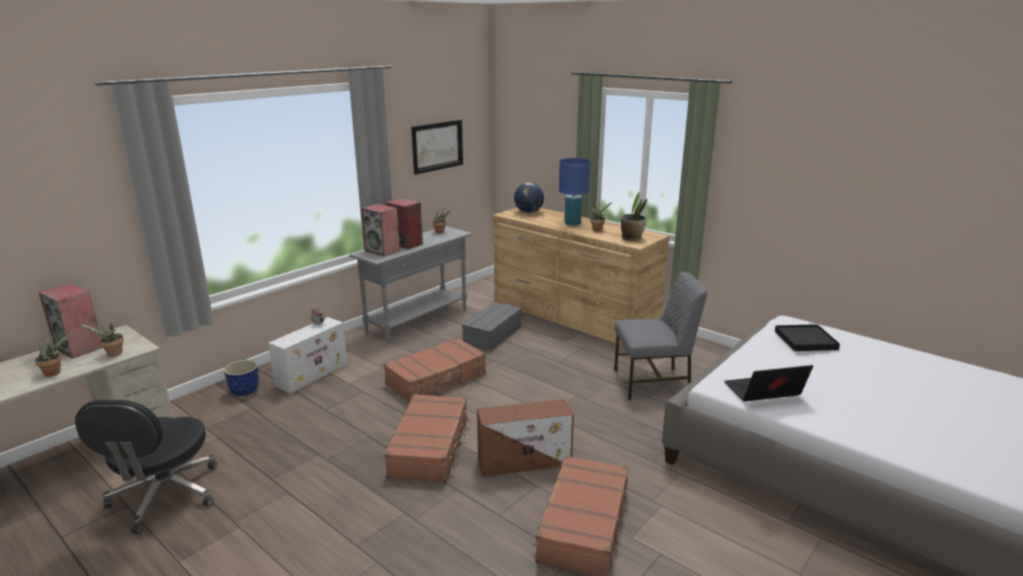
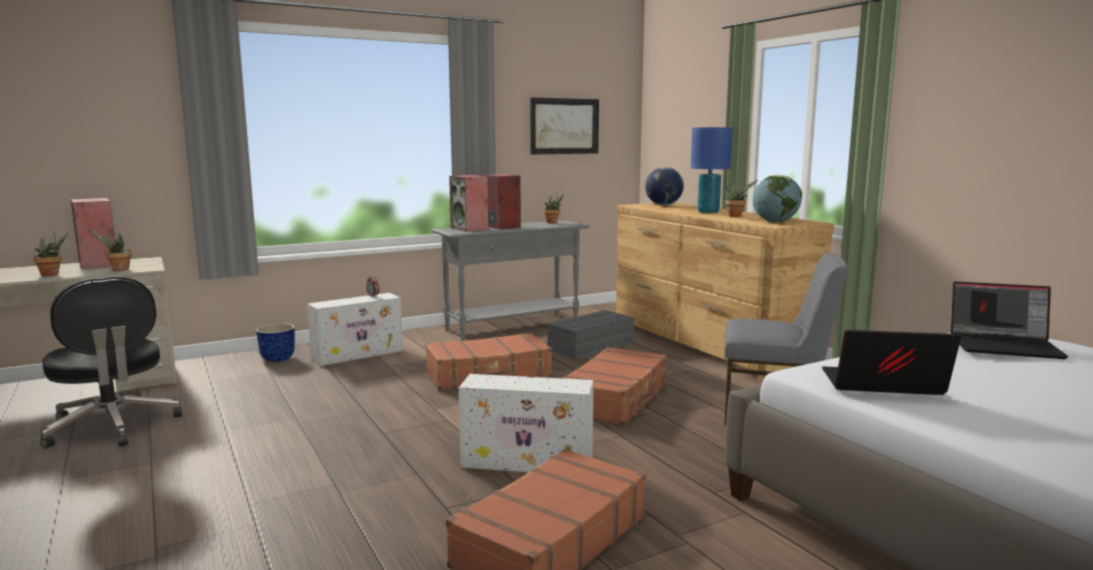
camera: 20 degrees right, 10 degrees down
black office chair [75,400,218,534] -> black office chair turned 60 degrees counterclockwise [40,276,183,449]
brown suitcase [384,394,470,483] -> brown suitcase moved to [563,347,669,425]
brown storage box [477,399,574,477] -> white storage box [459,374,594,472]
potted plant [621,192,647,241] -> globe [753,175,802,223]
black tray [775,324,840,351] -> laptop [951,282,1069,359]

